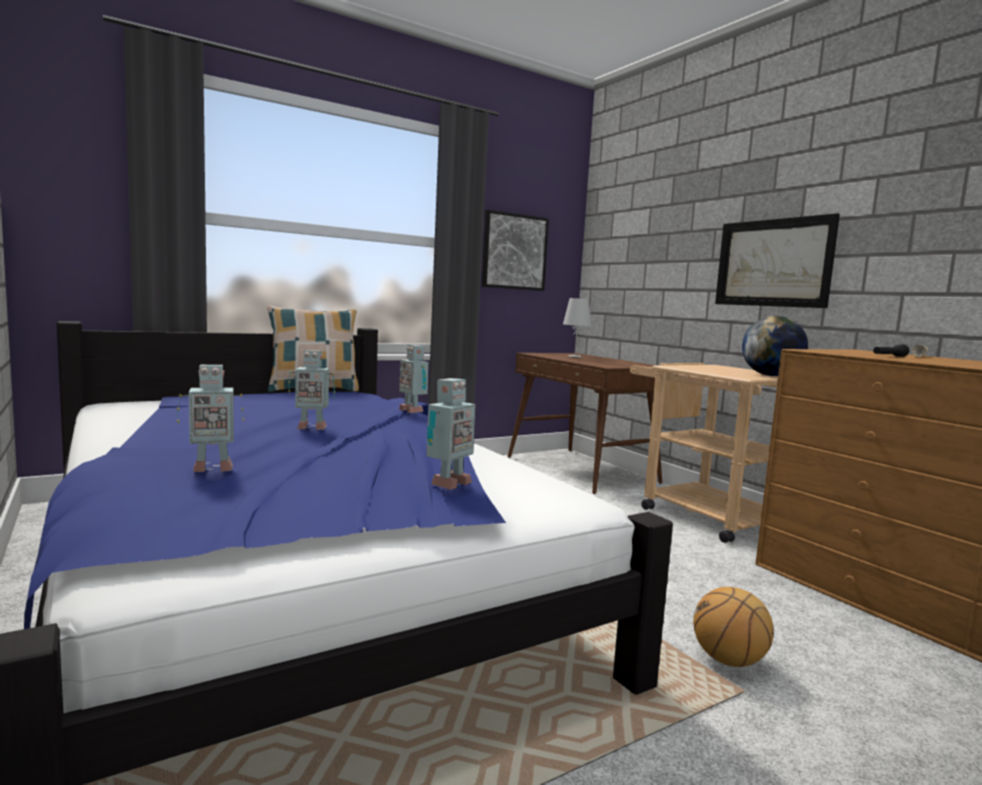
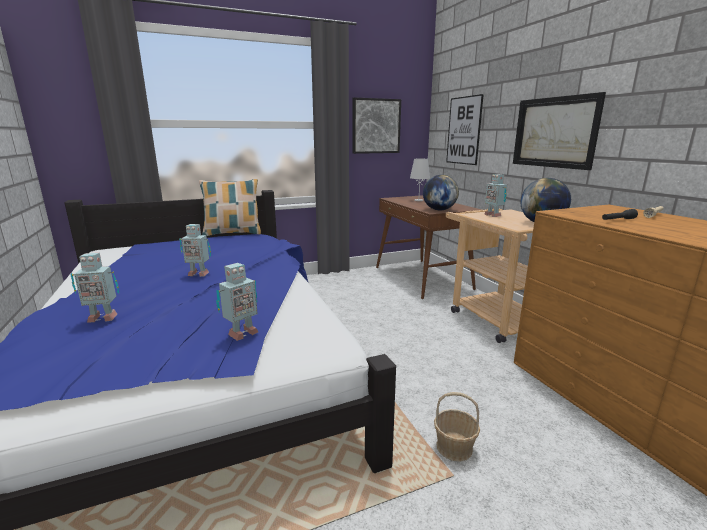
camera: 10 degrees right, 10 degrees up
toy robot [399,345,429,413] -> toy robot moved to [484,174,507,217]
basketball [693,587,774,667] -> basket [434,392,480,462]
none -> globe [423,175,459,210]
none -> picture [446,94,484,165]

